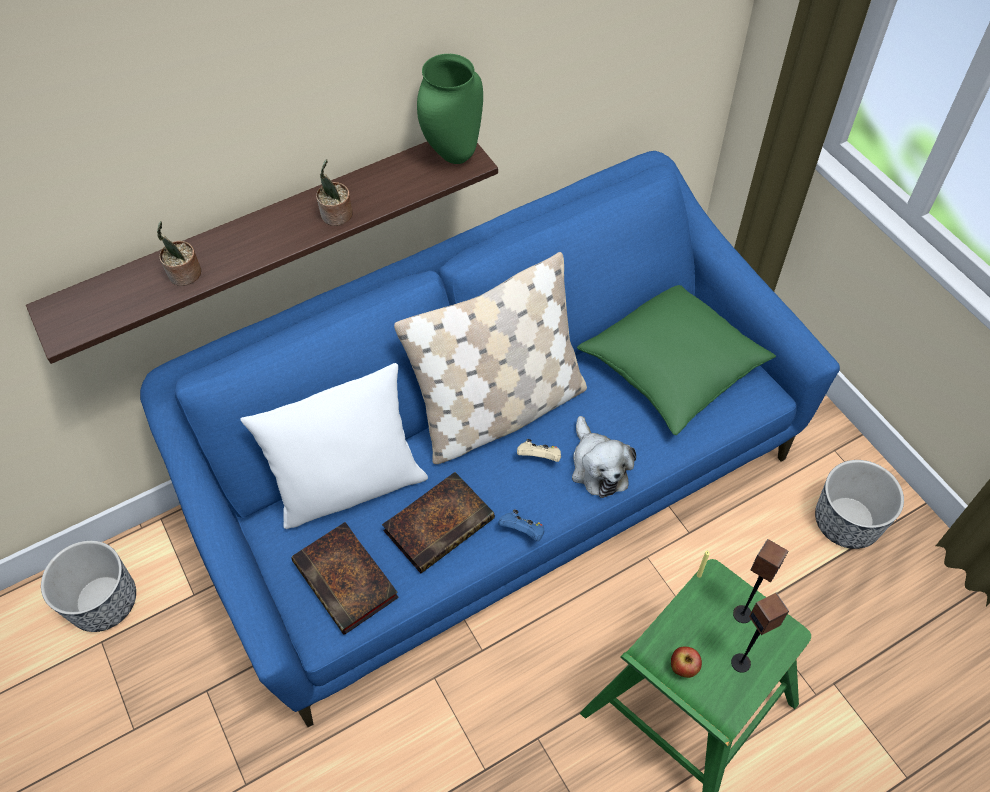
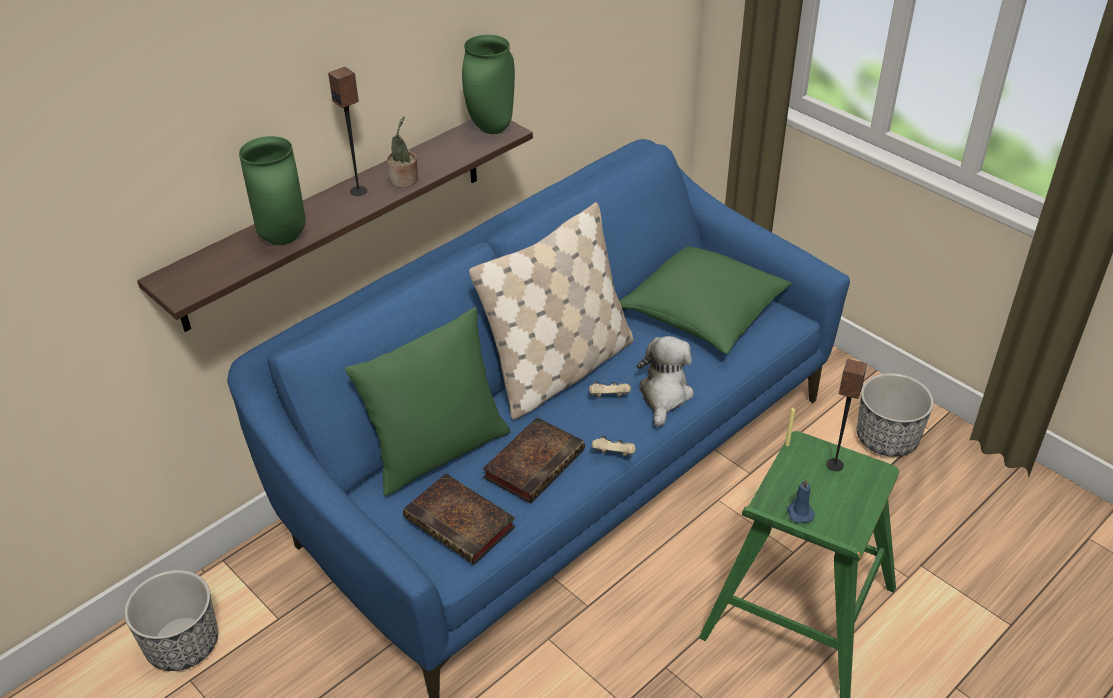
camera: 15 degrees left, 15 degrees down
potted plant [157,221,201,286] -> green vase [239,136,306,245]
white pillow [240,363,428,529] -> green pillow [345,307,510,496]
blue game controller [498,510,544,541] -> beige game controller [592,436,636,456]
plush toy [572,416,636,498] -> plush toy turned 135 degrees counterclockwise [637,336,694,427]
apple [671,647,702,678] -> blue candle [787,478,815,523]
speaker [731,593,789,673] -> speaker moved to [328,67,367,196]

